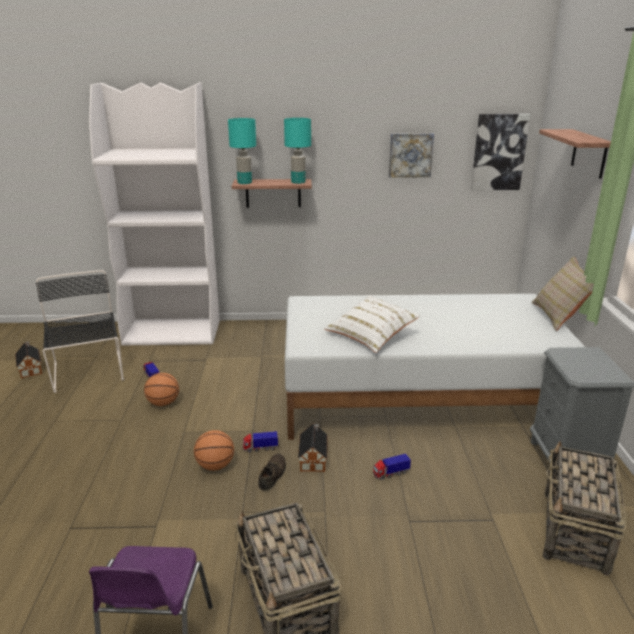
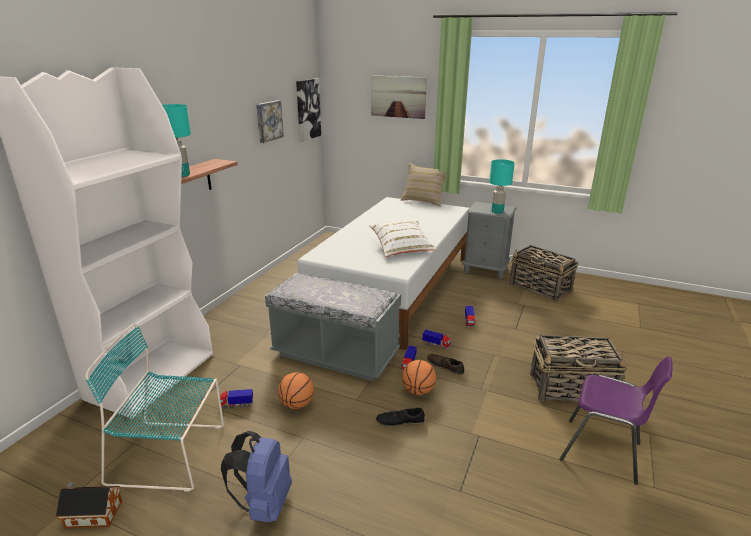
camera: 65 degrees left, 0 degrees up
black chair [36,270,124,393] -> turquoise chair [85,324,224,492]
turquoise table lamp [284,118,311,184] -> turquoise table lamp moved to [489,159,515,214]
toy house [298,424,328,472] -> toy truck [422,330,450,349]
shelf [539,129,611,179] -> picture [371,75,427,119]
none -> blue backpack [221,431,292,523]
none -> grey bench [265,273,401,381]
none -> black shoe [376,408,425,427]

